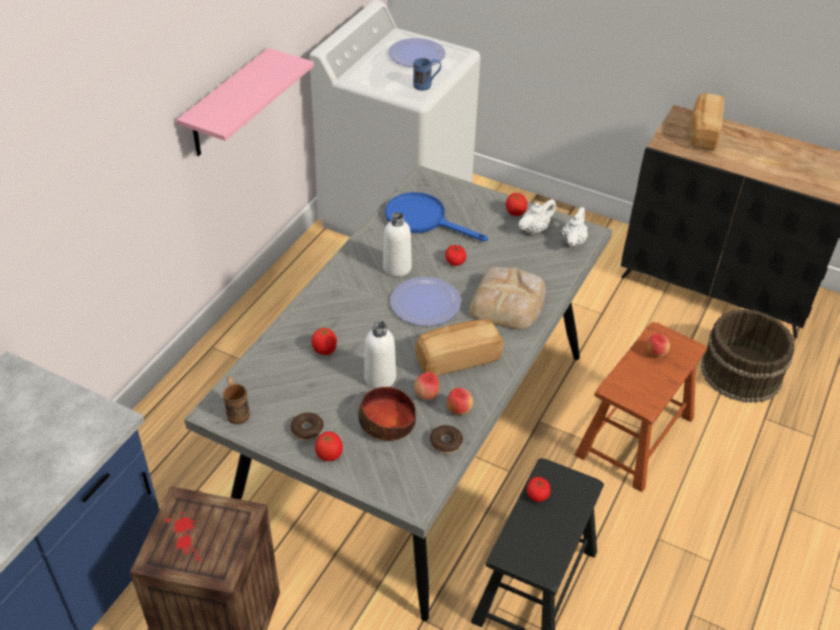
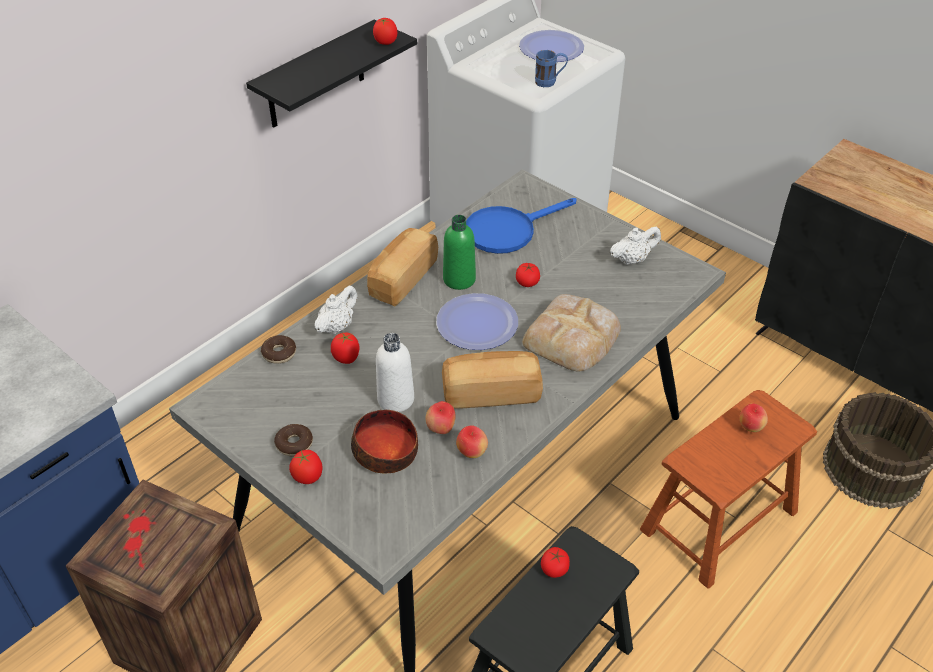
camera: 15 degrees right, 0 degrees up
pink shelf [177,48,314,156] -> black shelf [246,19,417,128]
brown mug [223,376,250,425] -> none
white bottle [383,212,412,277] -> green bottle [443,215,476,290]
blue frying pan [385,192,488,242] -> blue frying pan turned 75 degrees counterclockwise [466,198,577,254]
donut [430,425,463,454] -> donut moved to [261,335,296,364]
tomato [506,193,527,216] -> tomato moved to [373,18,397,45]
white teapot [561,207,588,248] -> white teapot moved to [315,286,358,334]
bread [689,93,724,151] -> bread moved to [367,228,438,307]

